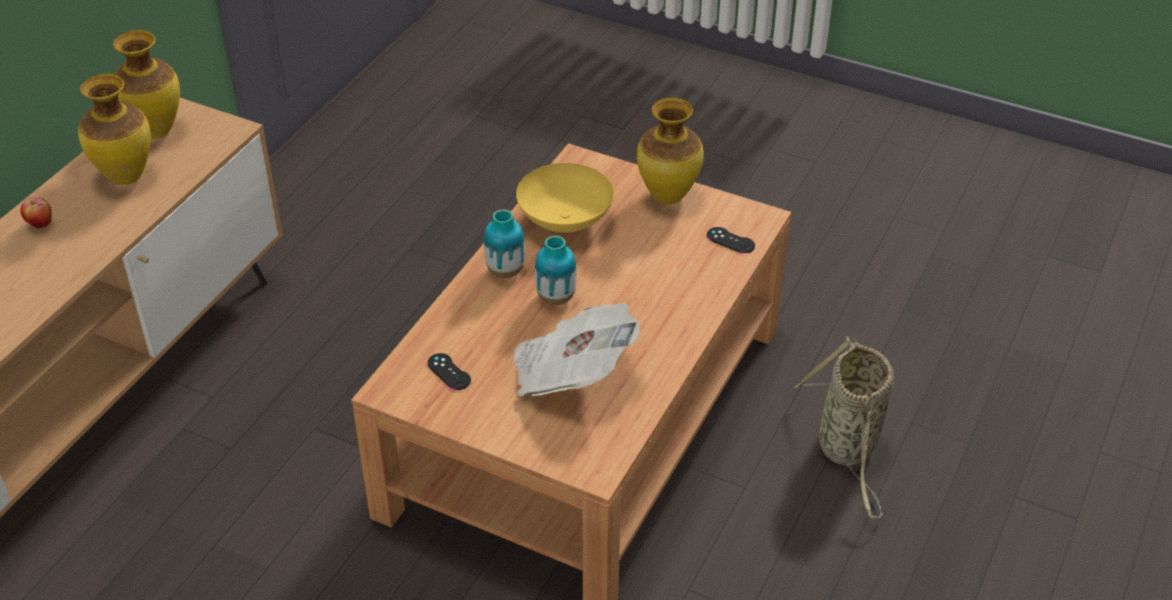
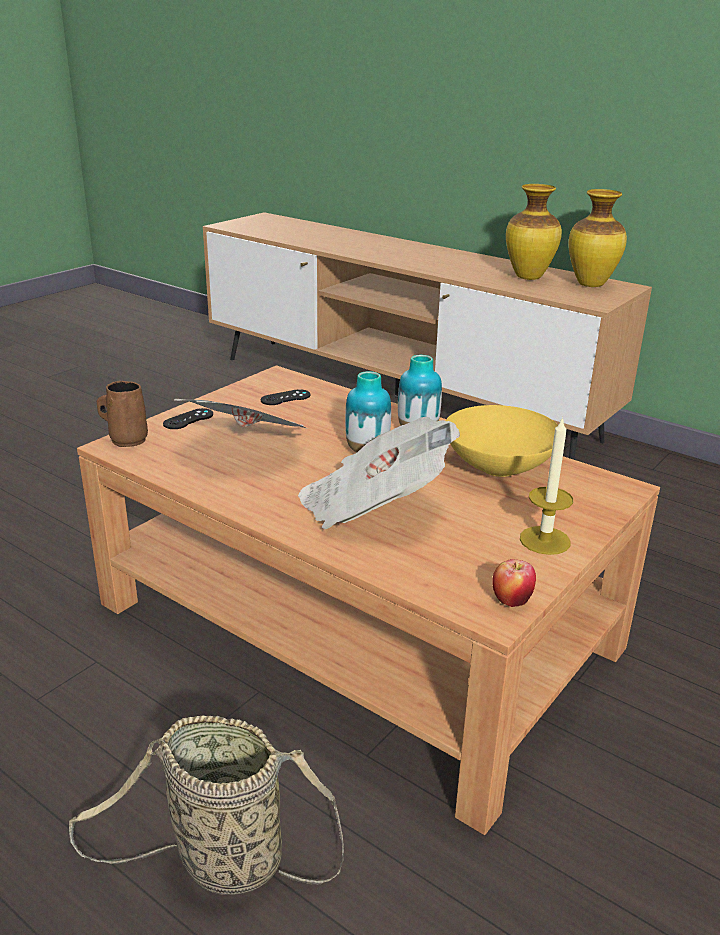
camera: 100 degrees right, 15 degrees down
apple [20,197,52,229] -> apple moved to [492,559,536,607]
vase [637,97,704,204] -> candle [520,416,573,555]
black game controller [707,227,755,253] -> black game controller moved to [163,408,213,429]
none -> brown mug [97,381,148,447]
none -> newspaper [298,416,460,529]

